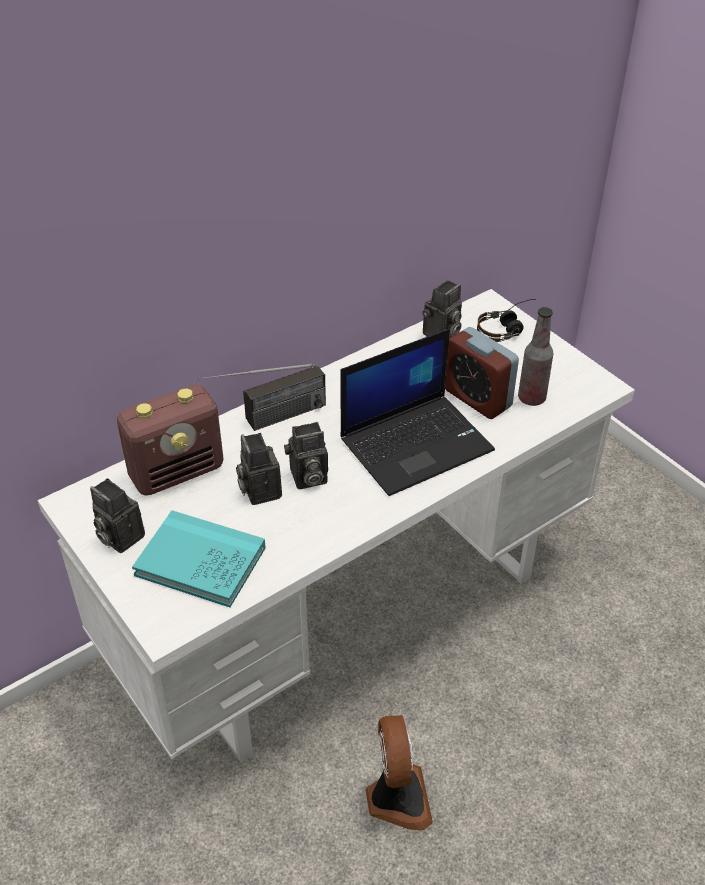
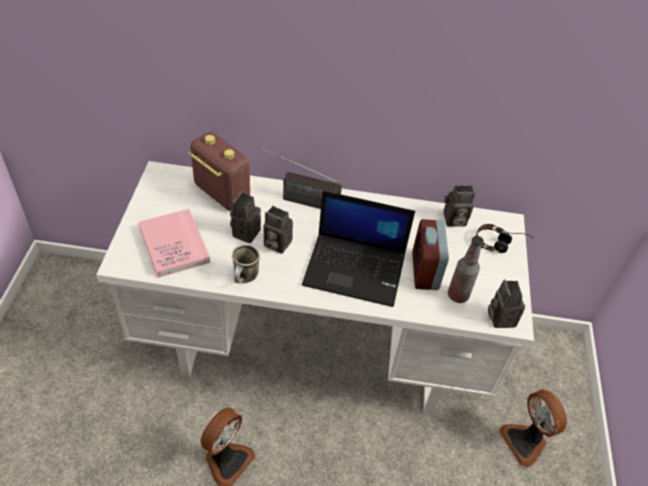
camera: 40 degrees right, 5 degrees up
camera [90,478,145,553] -> camera moved to [488,279,525,328]
radio [117,384,223,496] -> radio turned 150 degrees counterclockwise [188,132,250,211]
turquoise book [132,510,266,607] -> pink book [139,209,210,278]
none -> mug [232,244,260,283]
none -> fan [499,389,567,467]

